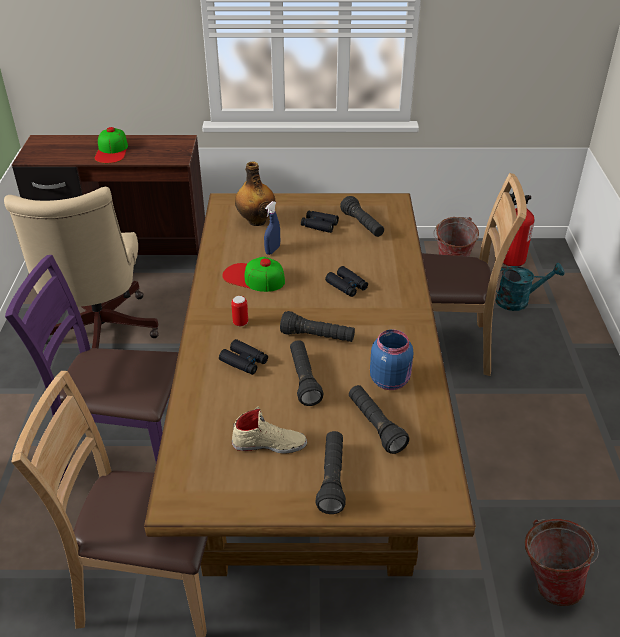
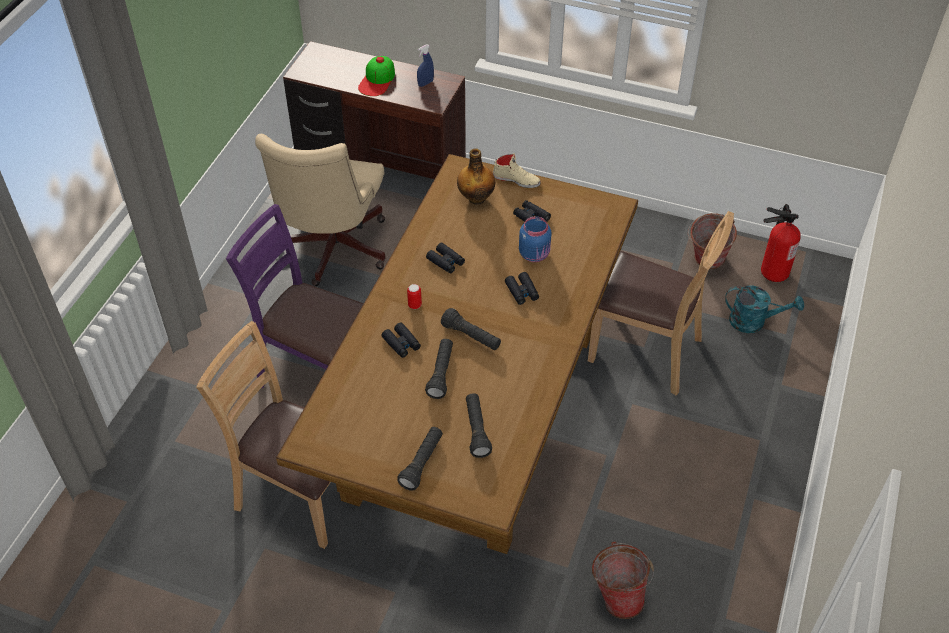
camera: 20 degrees right, 10 degrees up
cap [222,257,285,292] -> black binoculars [426,243,465,273]
beige shoe [232,407,307,454] -> beige shoe moved to [493,153,541,188]
blue spray bottle [264,201,280,255] -> blue spray bottle moved to [417,44,434,87]
black flashlight [340,196,384,237] -> none
blue jar [370,330,414,390] -> blue jar moved to [519,216,552,262]

